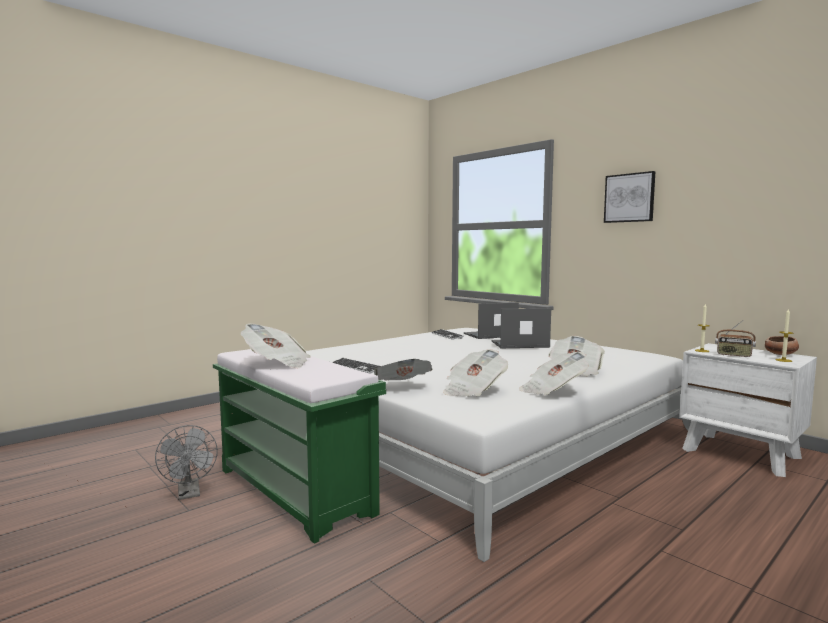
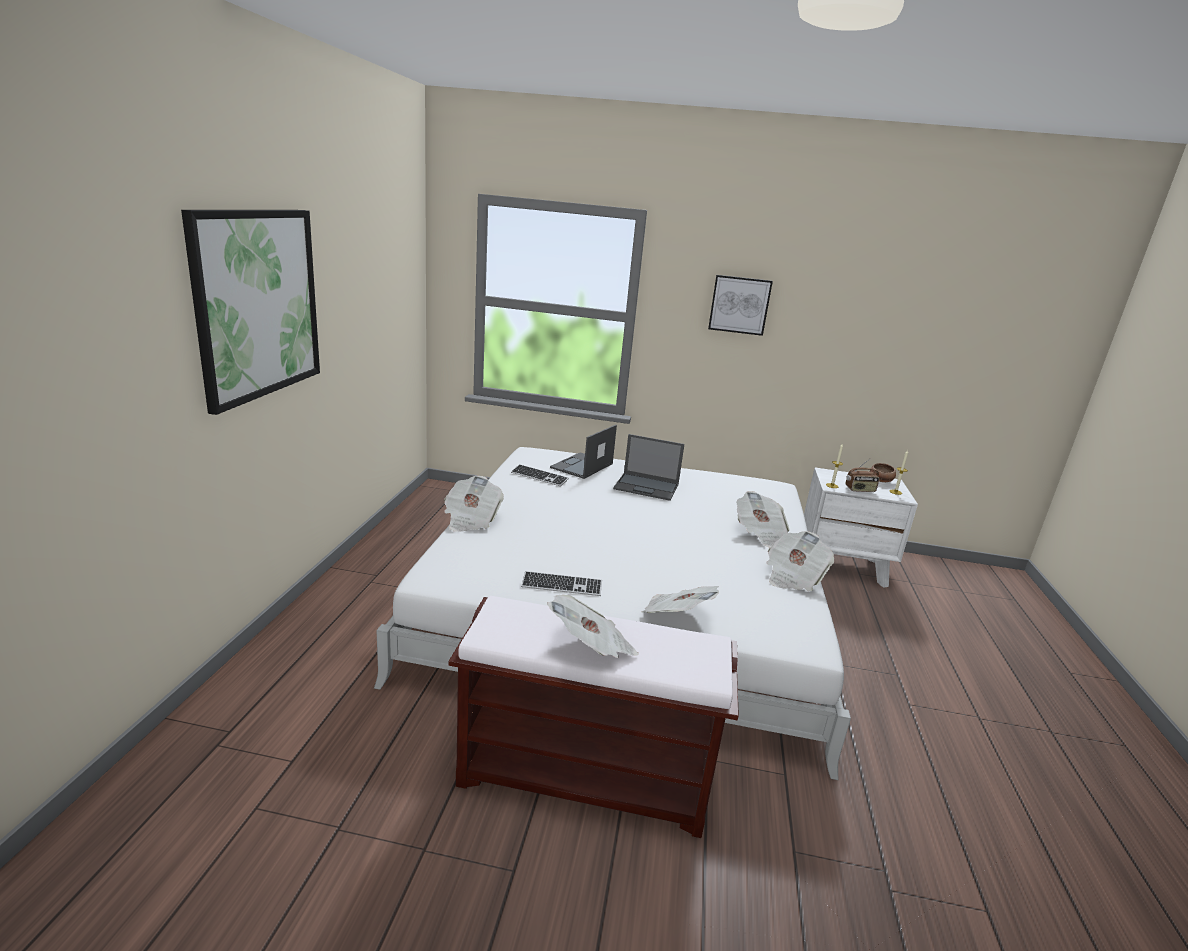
camera: 40 degrees left, 15 degrees up
grey fan [155,425,218,500] -> none
green bench [213,349,386,543] -> brown bench [449,596,739,838]
newspaper [443,349,508,397] -> newspaper moved to [444,476,504,532]
laptop [492,308,551,348] -> laptop turned 120 degrees counterclockwise [613,434,684,501]
none -> picture [181,210,320,415]

